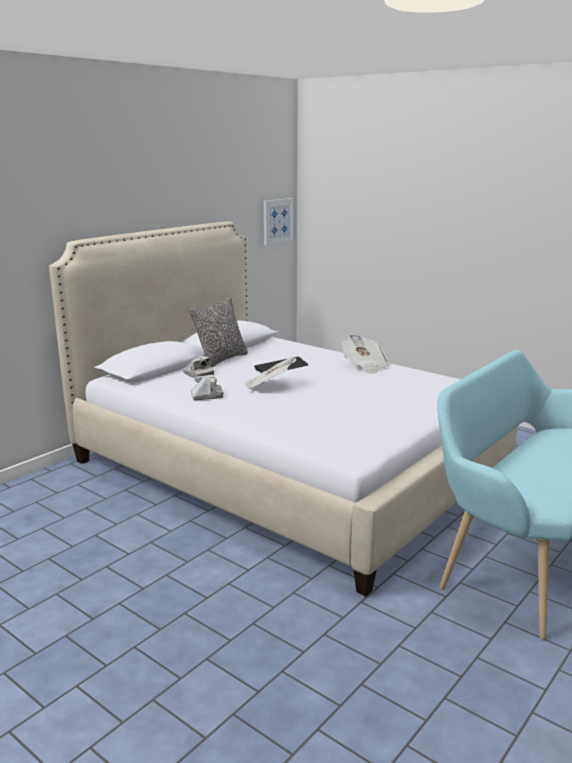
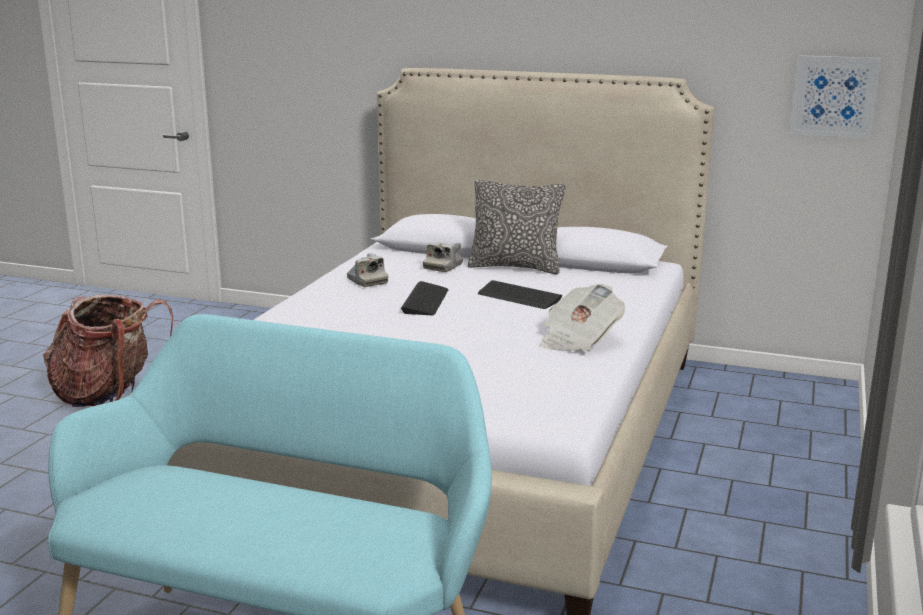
camera: 70 degrees right, 0 degrees up
newspaper [245,357,296,389] -> keyboard [401,281,449,315]
none -> backpack [43,294,173,407]

